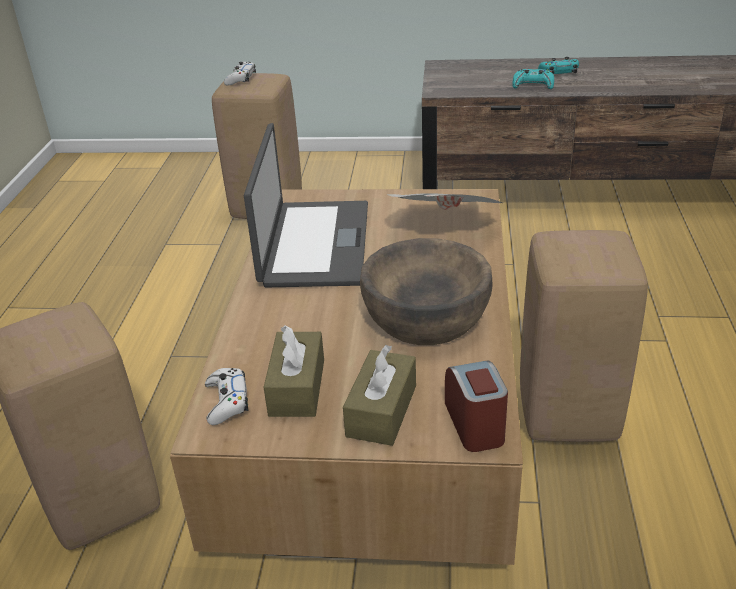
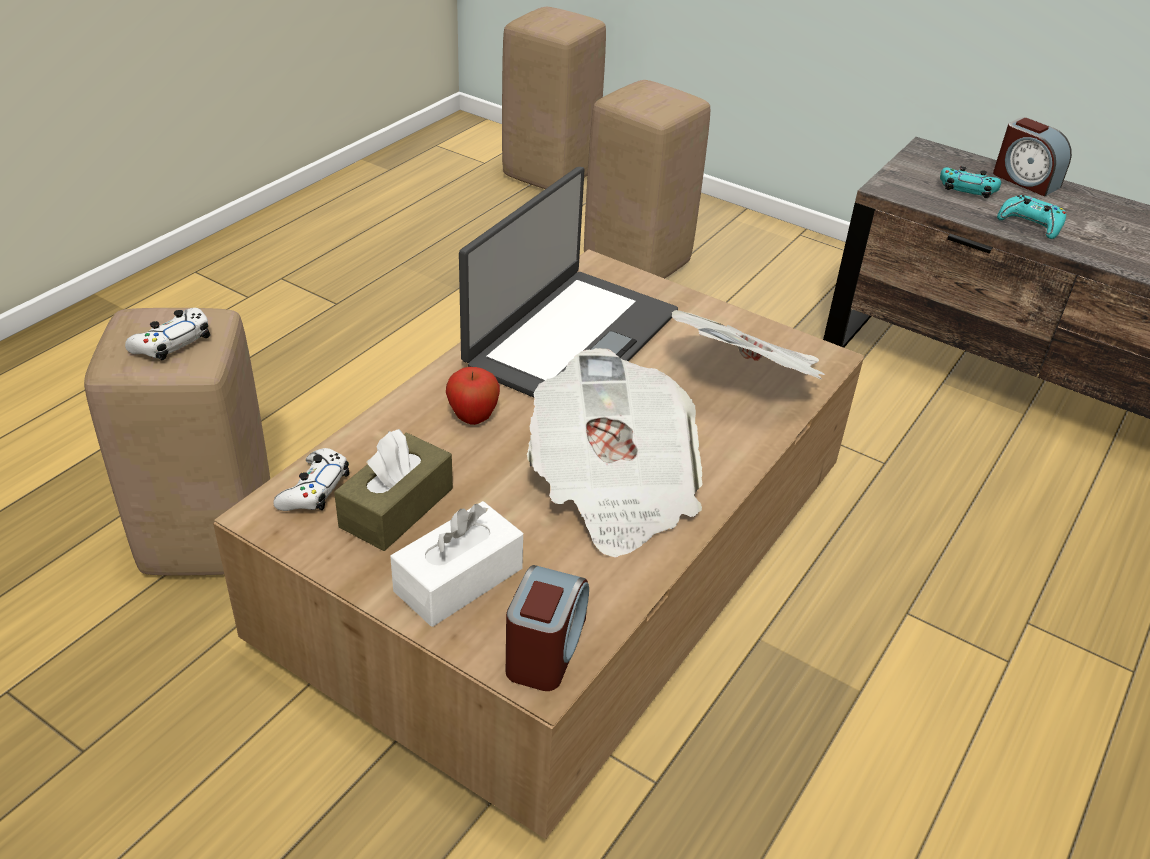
camera: 25 degrees right, 5 degrees up
white game controller [224,62,256,86] -> white game controller moved to [125,308,210,360]
brown tissue box [343,345,416,446] -> white tissue box [390,501,523,627]
brown bowl [360,238,493,345] -> newspaper [526,348,702,558]
beige stool [520,230,648,442] -> beige stool moved to [502,7,606,189]
turquoise game controller [538,57,579,74] -> turquoise game controller moved to [940,166,1001,198]
none -> apple [446,367,500,425]
none -> alarm clock [993,118,1072,197]

